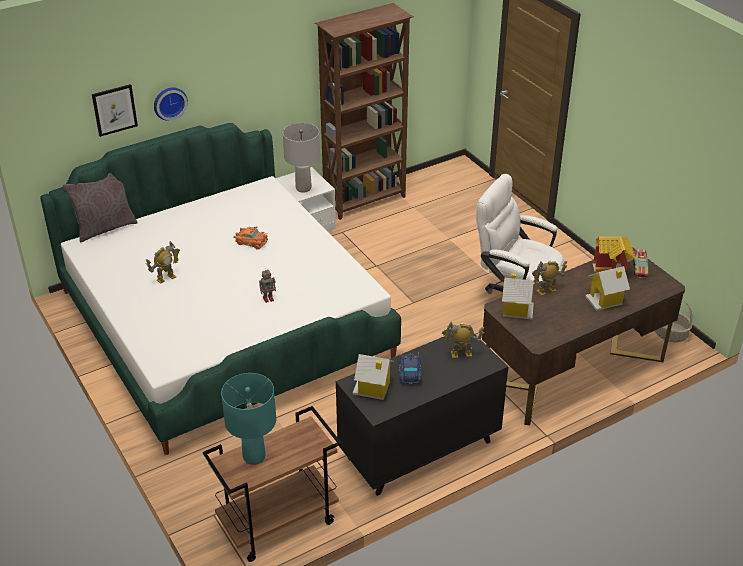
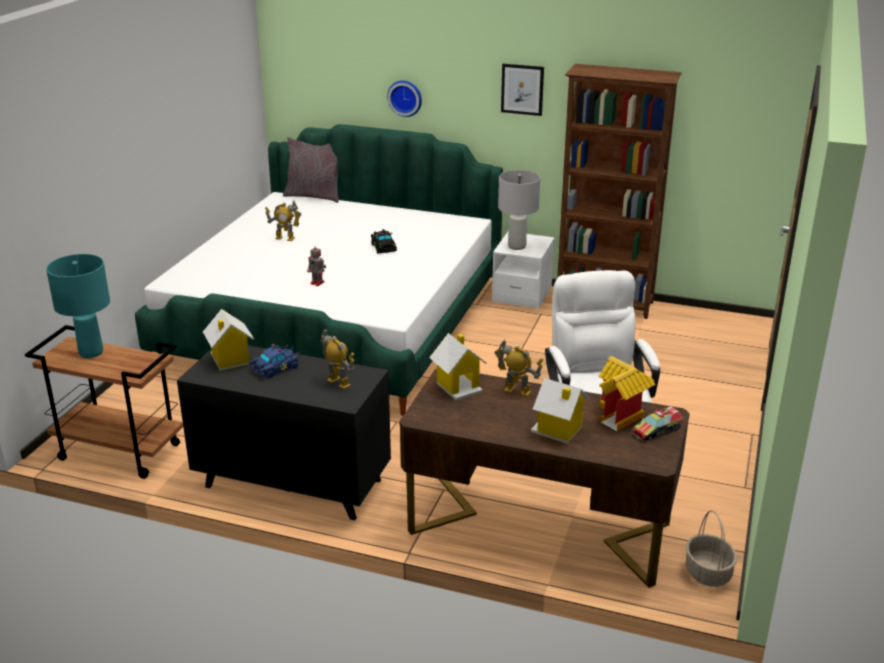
camera: 50 degrees right, 10 degrees down
picture [92,84,138,137] -> picture moved to [501,64,544,116]
orange toy car [233,226,268,250] -> black toy car [371,229,397,254]

